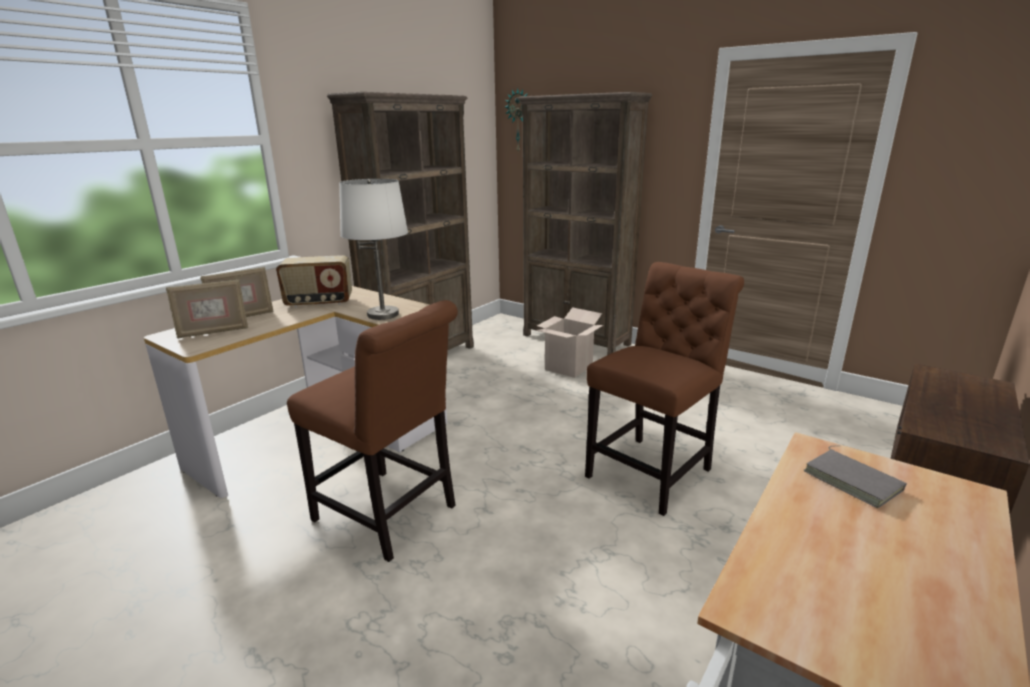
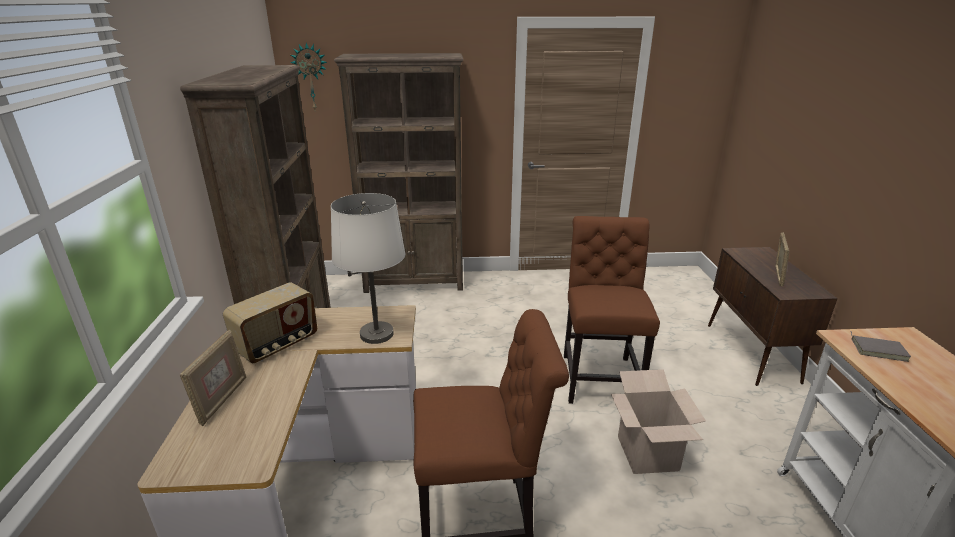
camera: 40 degrees left, 5 degrees up
picture frame [166,279,248,339] -> picture frame moved to [775,232,789,287]
cardboard box [535,307,603,378] -> cardboard box moved to [611,369,706,474]

